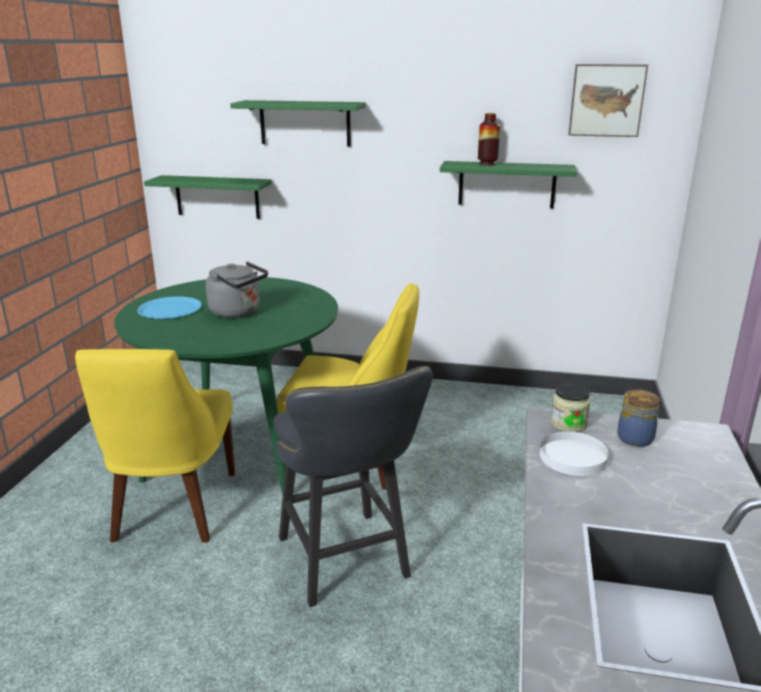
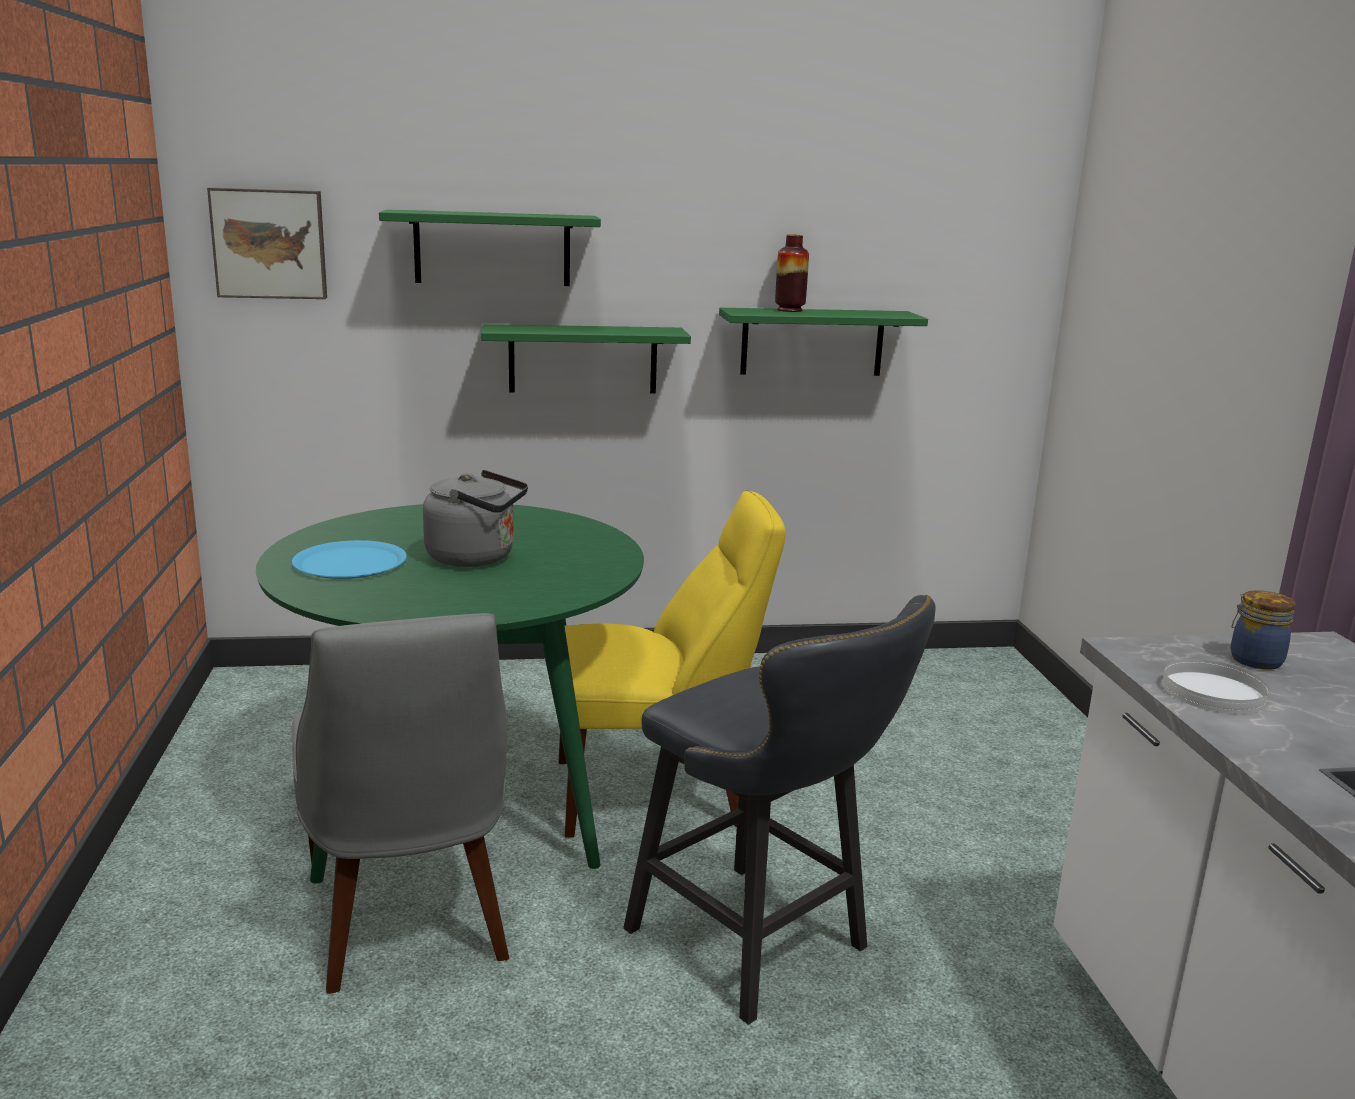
camera: 20 degrees left, 5 degrees down
yellow chair [75,349,235,542] -> grey chair [292,613,509,994]
green shelf [144,175,272,219] -> green shelf moved to [481,324,691,394]
jar [551,384,591,432] -> none
picture [568,64,648,137] -> picture moved to [207,188,327,299]

